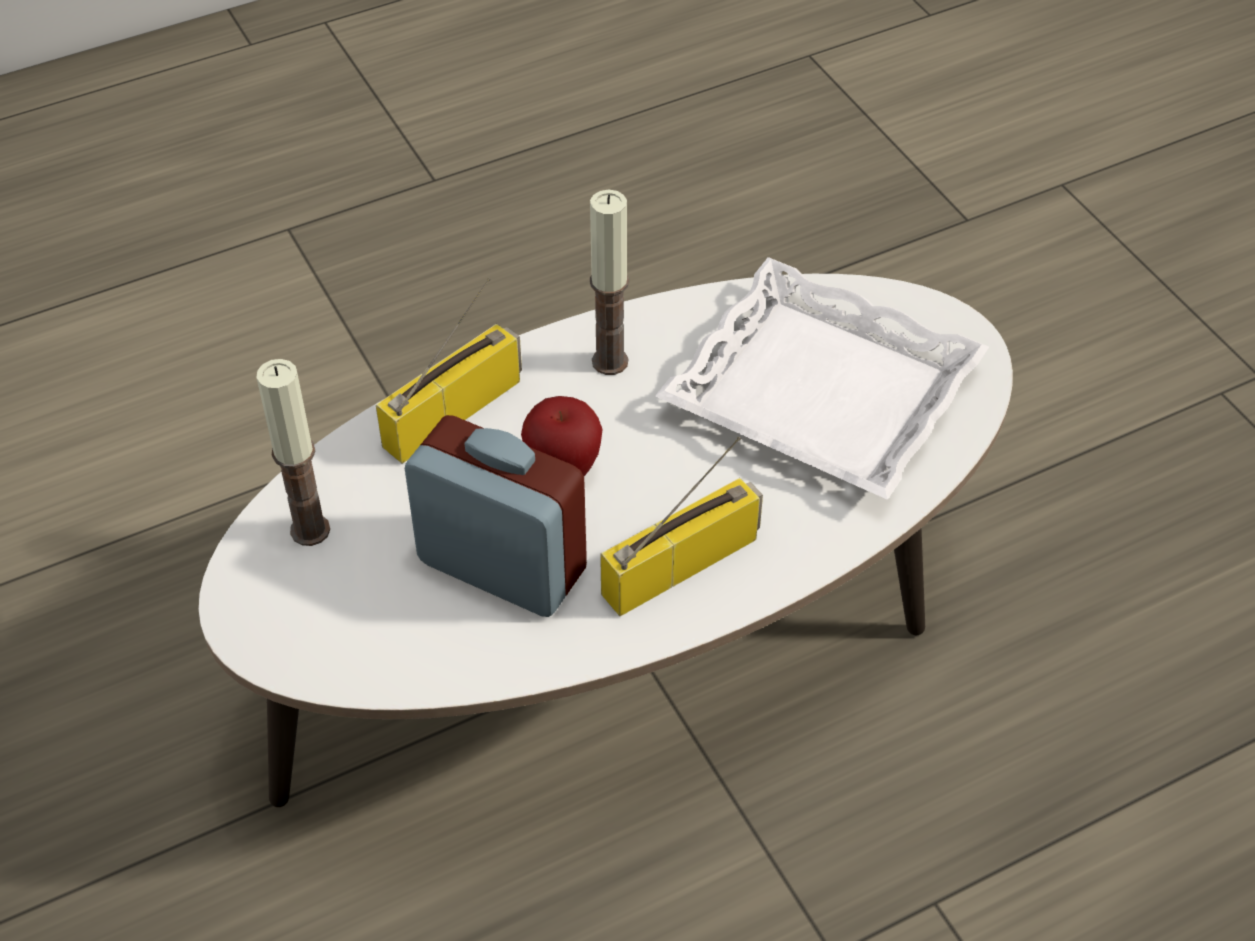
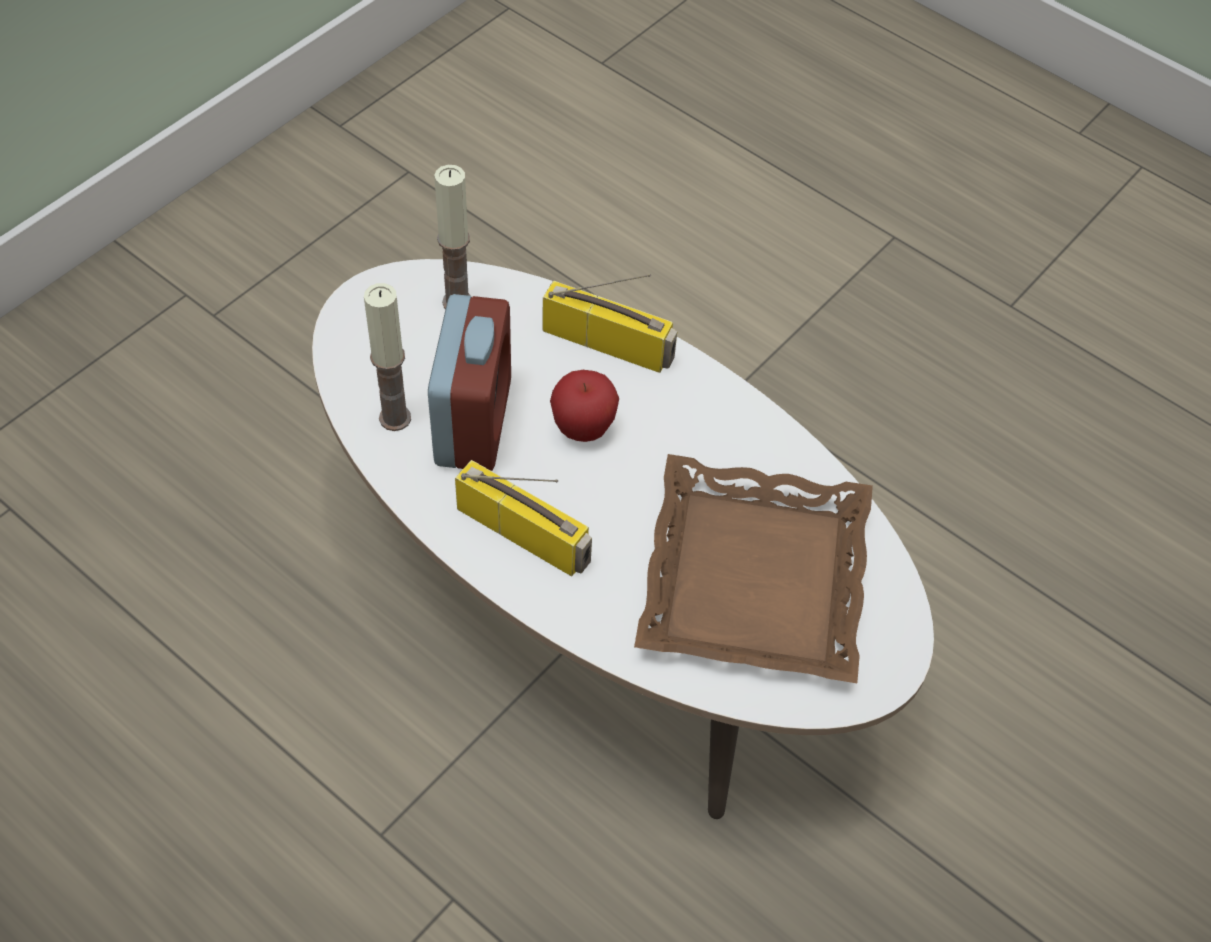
camera: 65 degrees right, 5 degrees up
candle [590,189,629,375] -> candle moved to [364,283,411,431]
white tray [655,257,989,500] -> brown tray [634,454,873,683]

